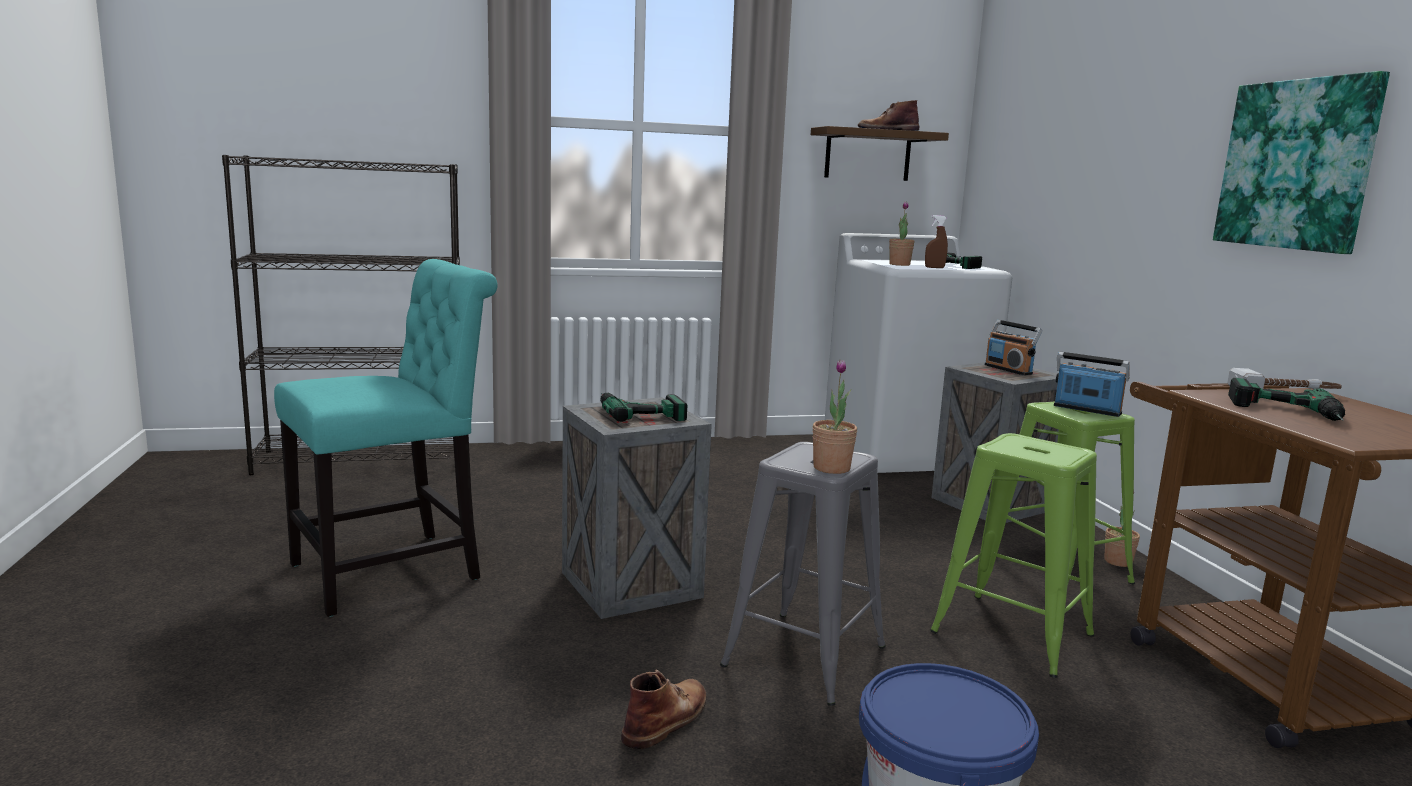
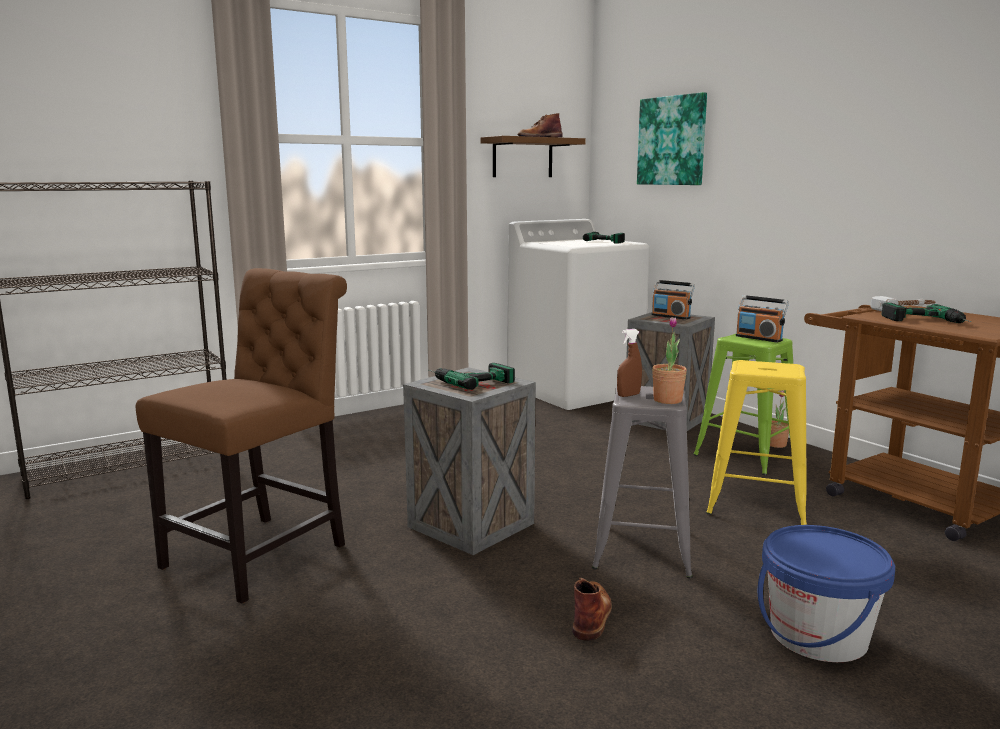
camera: 20 degrees left, 0 degrees up
turquoise chair [274,259,498,617] -> brown chair [136,268,347,604]
potted plant [889,201,914,266] -> none
brown spray bottle [925,215,948,268] -> brown spray bottle moved to [617,329,642,397]
green stool [930,433,1097,678] -> yellow stool [706,360,807,525]
radio [1054,352,1130,417] -> radio turned 150 degrees counterclockwise [736,295,789,343]
picture [1213,71,1390,254] -> picture moved to [637,92,707,185]

